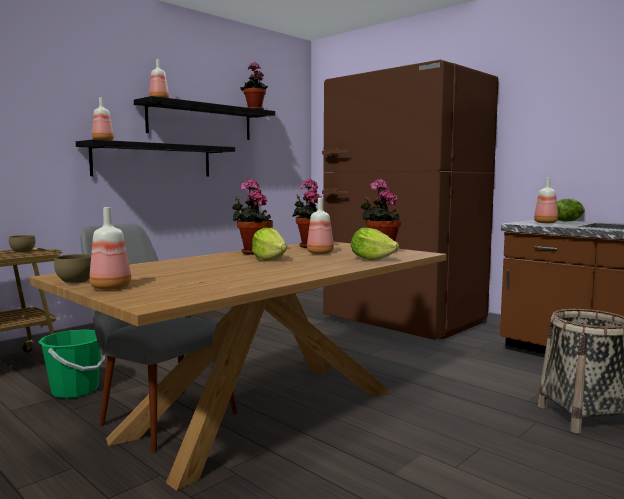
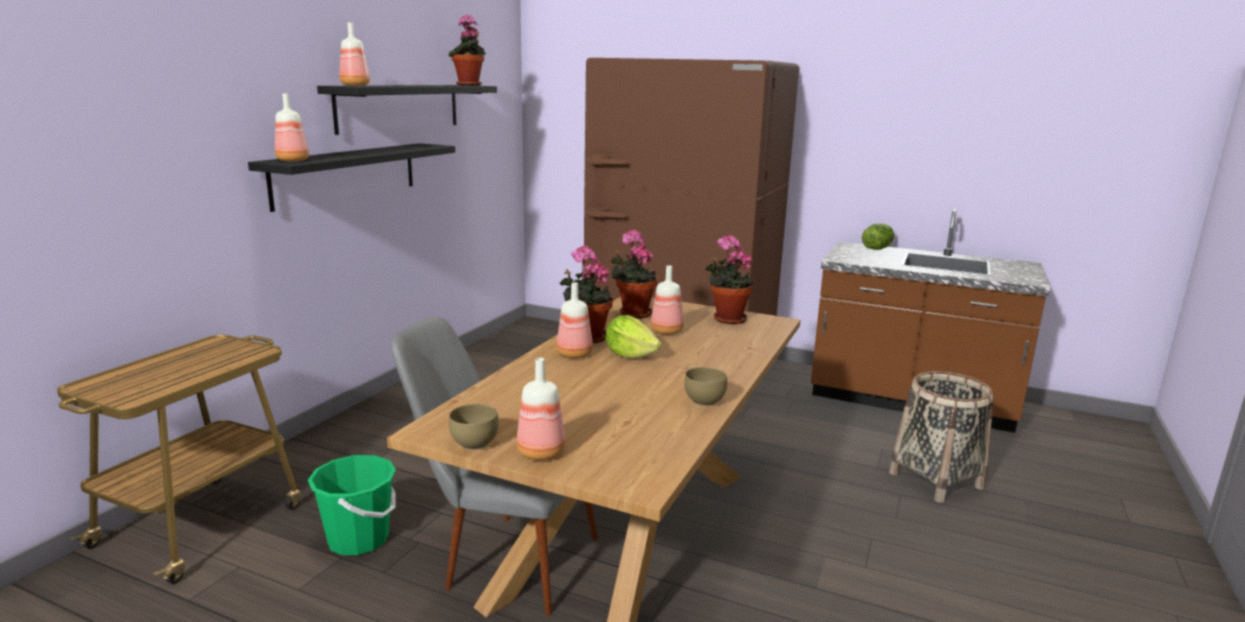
camera: 20 degrees left, 10 degrees up
brown bowl [9,235,36,253] -> brown bowl moved to [684,367,727,406]
lettuce [351,227,399,260] -> none
bottle [534,177,558,223] -> bottle moved to [557,282,593,358]

